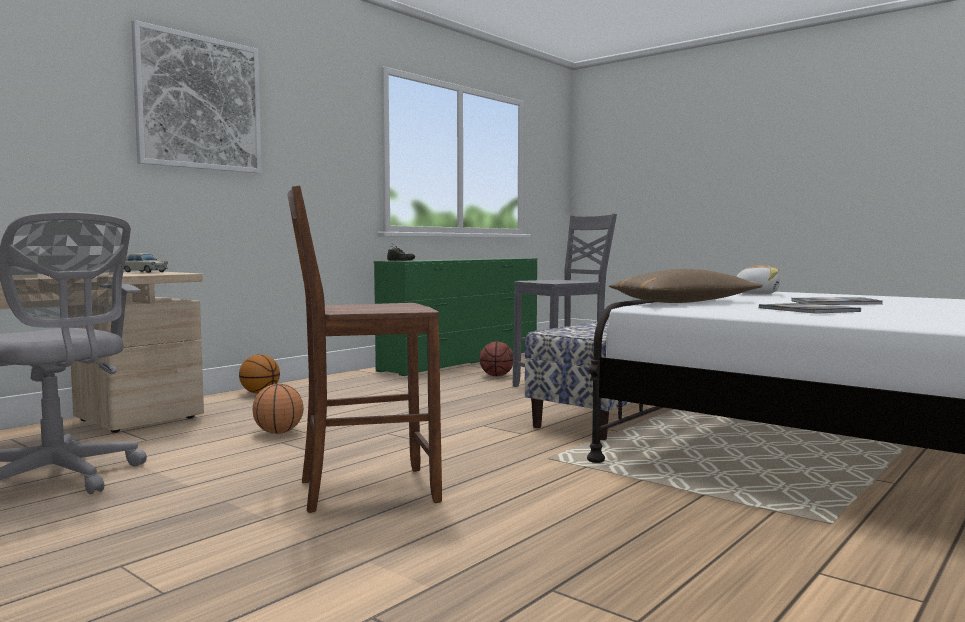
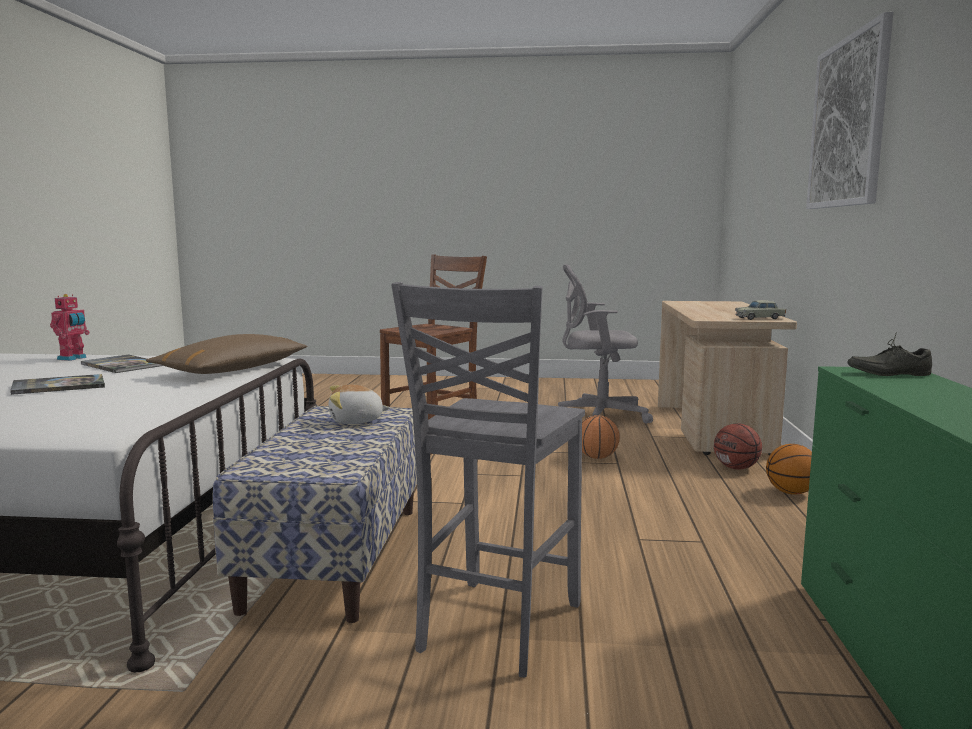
camera: 145 degrees right, 5 degrees up
basketball [480,342,513,376] -> basketball moved to [714,423,762,469]
plush toy [736,265,780,294] -> plush toy moved to [328,384,390,424]
none -> toy robot [50,294,90,361]

